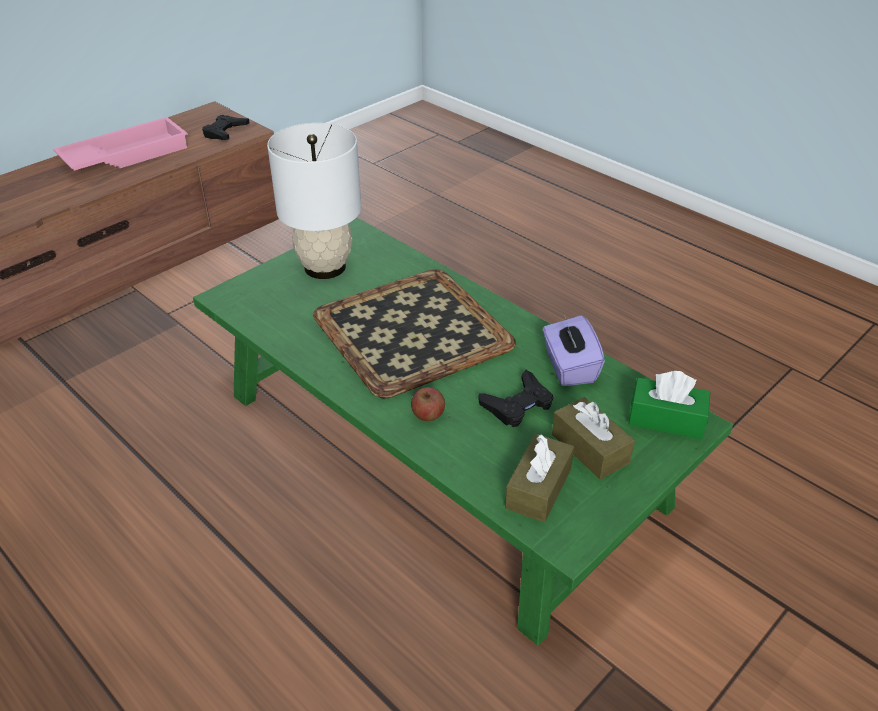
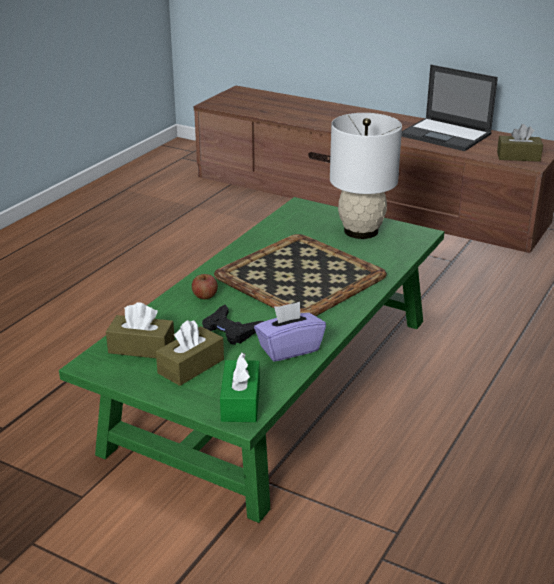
camera: 75 degrees right, 10 degrees down
pink tray [53,117,188,171] -> laptop [401,65,498,151]
black game controller [202,115,249,140] -> brown tissue box [497,124,543,162]

